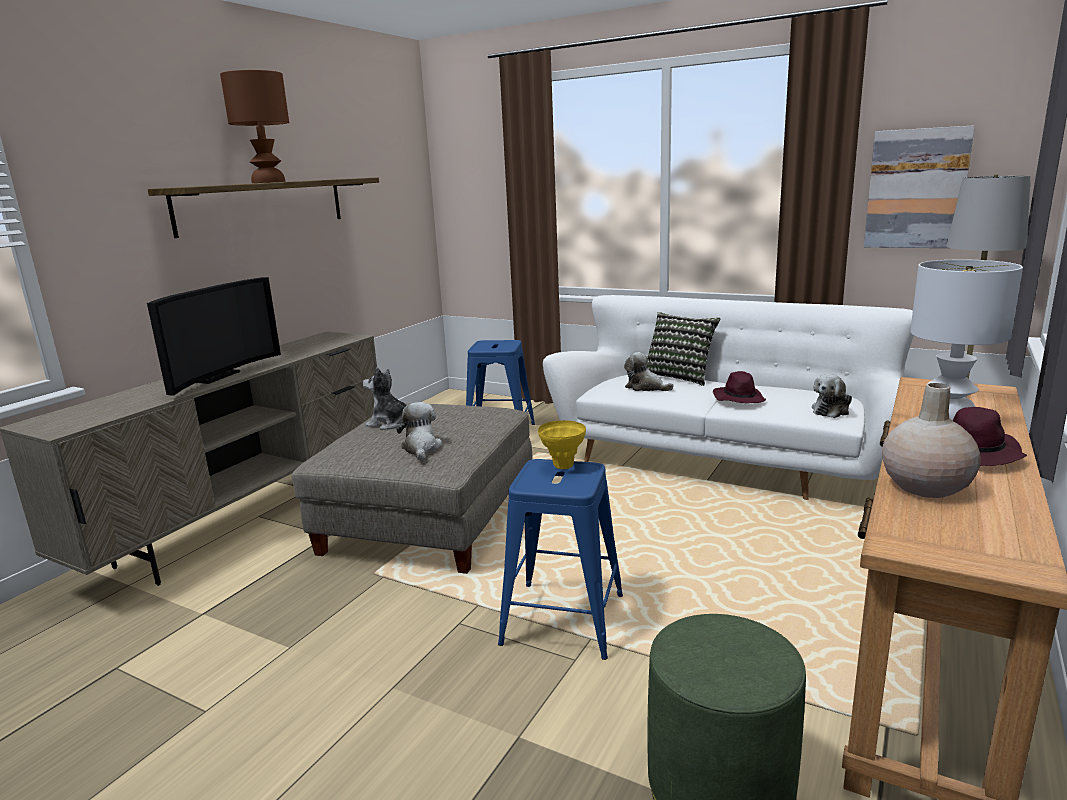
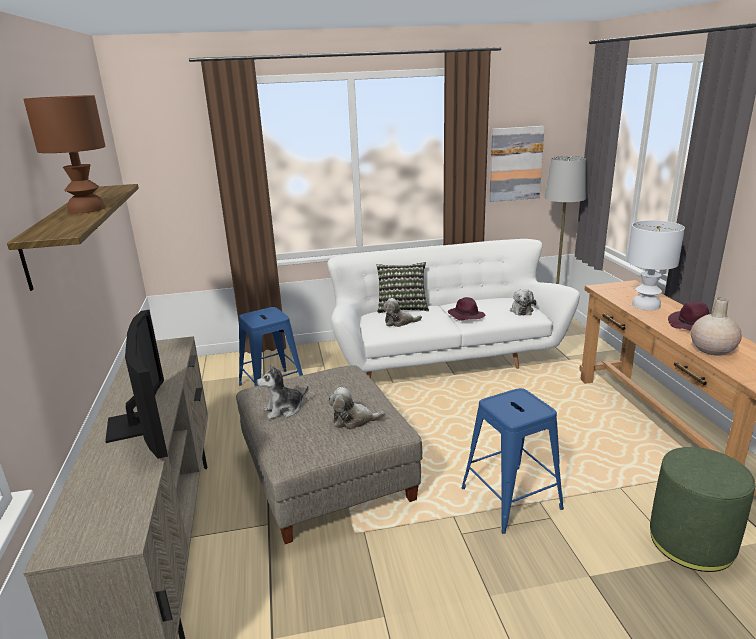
camera: 40 degrees left, 5 degrees up
plush toy [397,402,442,460] -> plush toy turned 45 degrees counterclockwise [328,387,385,430]
yellow vase [538,420,586,469] -> none

